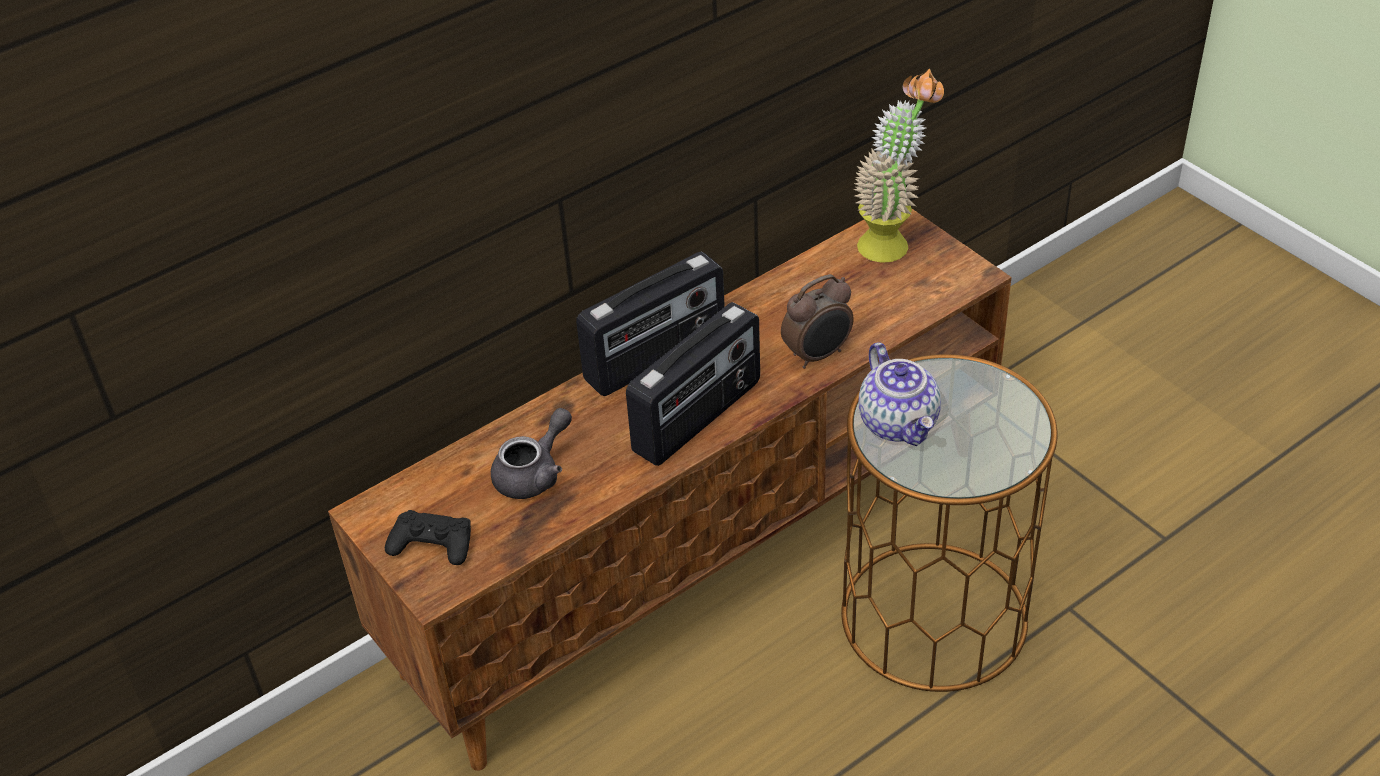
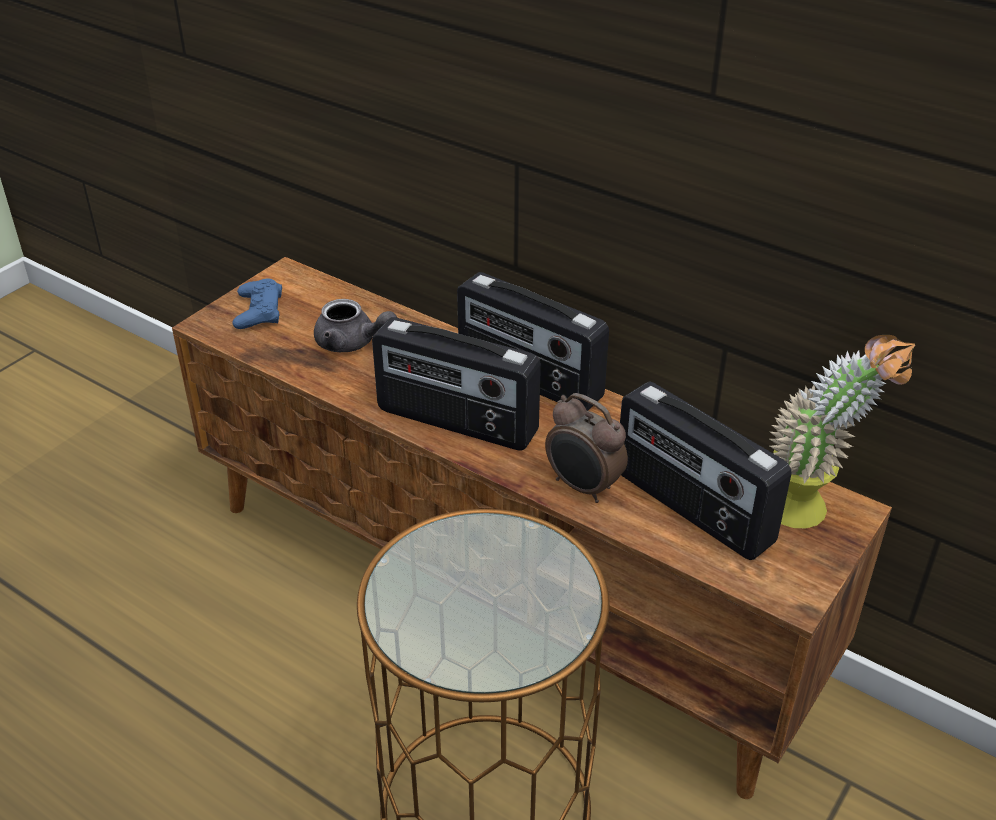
camera: 70 degrees right, 5 degrees down
black game controller [385,510,471,565] -> blue game controller [232,278,282,329]
teapot [859,342,941,446] -> none
none -> radio [620,381,792,560]

